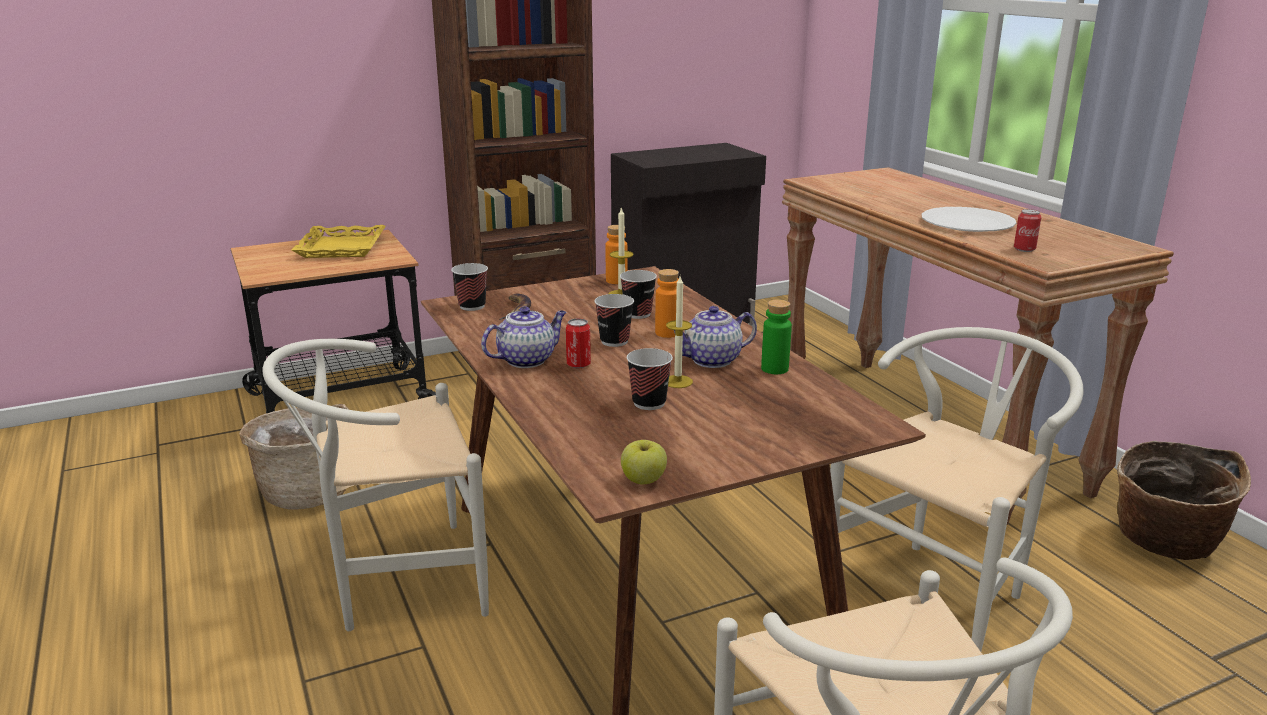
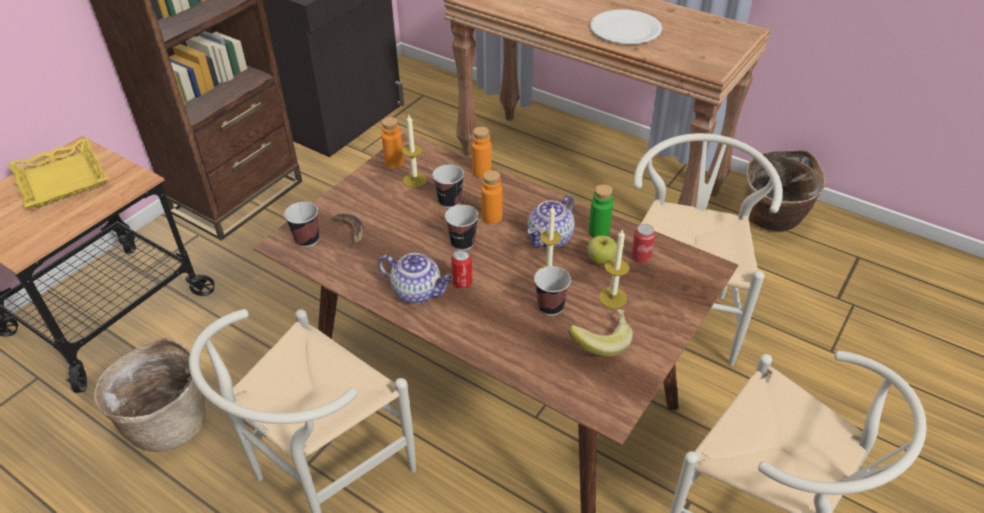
camera: 30 degrees left, 20 degrees up
teapot [481,306,567,368] -> teapot turned 90 degrees clockwise [378,253,453,304]
apple [621,440,667,484] -> apple moved to [587,235,617,264]
can [1014,209,1041,252] -> can moved to [631,224,655,263]
none -> orange bottle [471,127,491,178]
none -> banana [568,309,633,356]
none -> candle [599,230,630,308]

